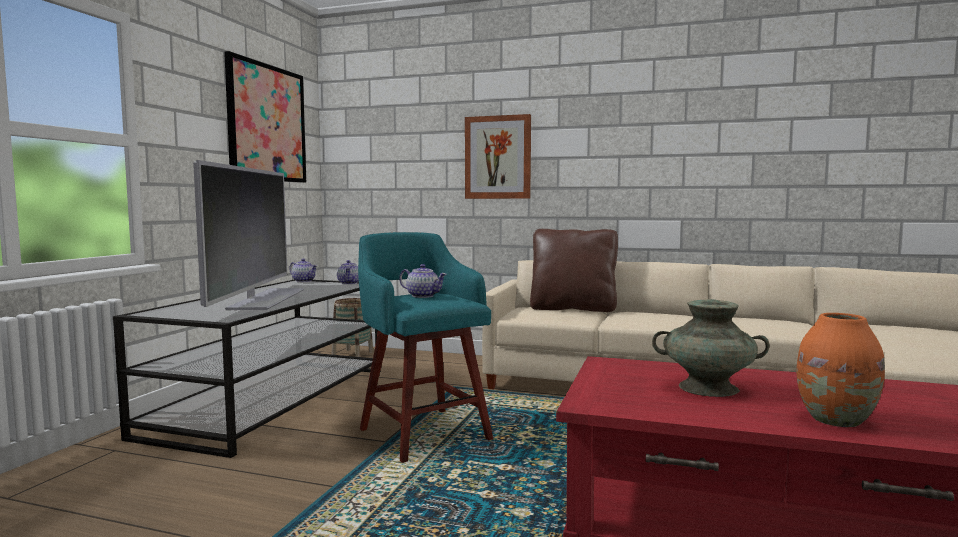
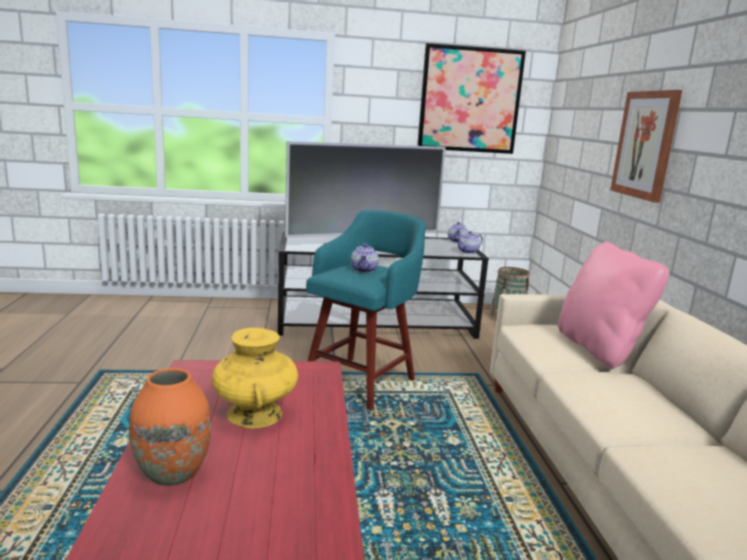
camera: 65 degrees right, 10 degrees up
brown pillow [530,229,618,312] -> pink pillow [558,242,669,369]
turquoise vase [652,299,769,397] -> yellow vase [212,328,298,428]

